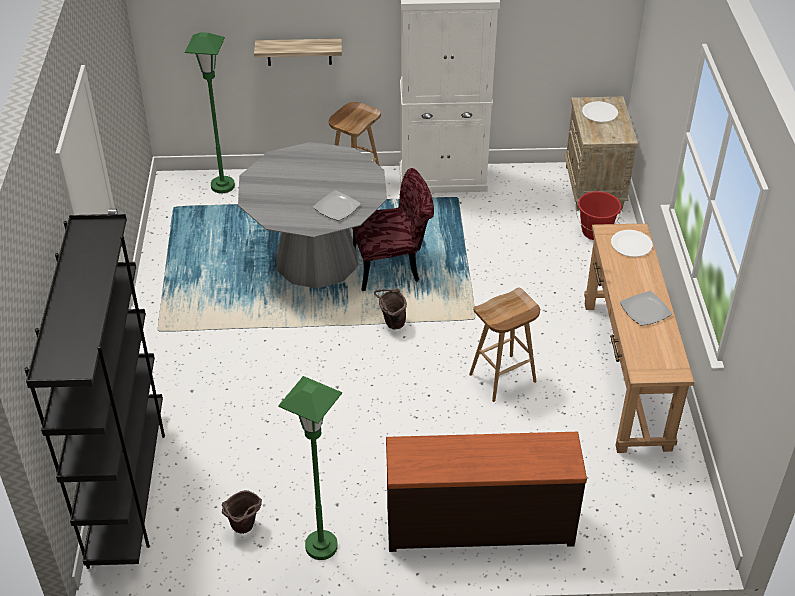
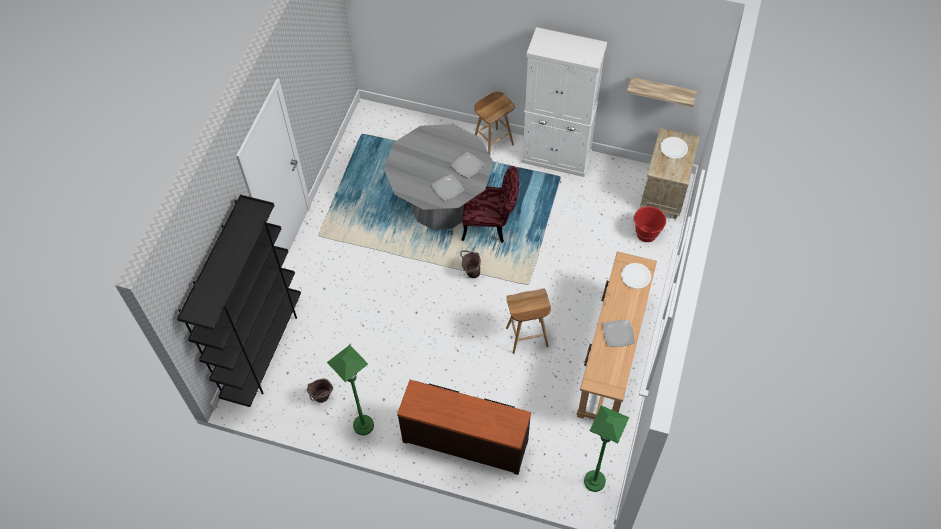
camera: 20 degrees right, 15 degrees up
green floor lamp [185,32,235,193] -> green floor lamp moved to [584,405,629,492]
shelf [254,39,342,66] -> shelf moved to [627,77,697,107]
none -> plate [451,152,484,179]

